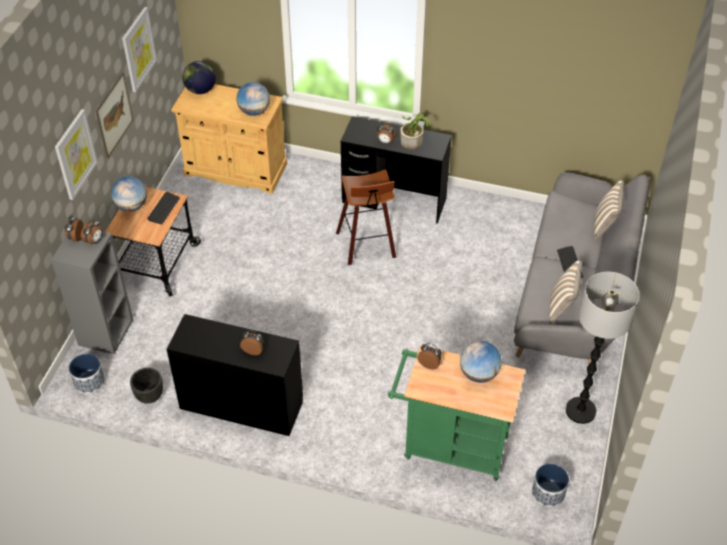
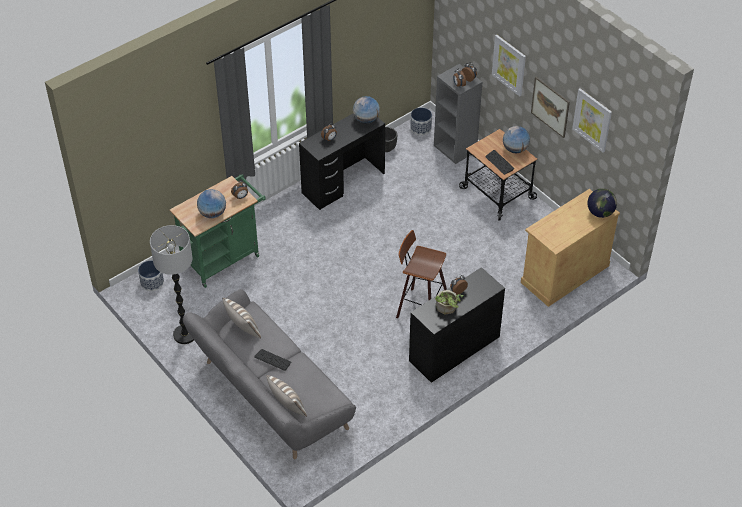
camera: 125 degrees right, 0 degrees up
globe [236,82,270,116] -> globe moved to [353,96,380,124]

